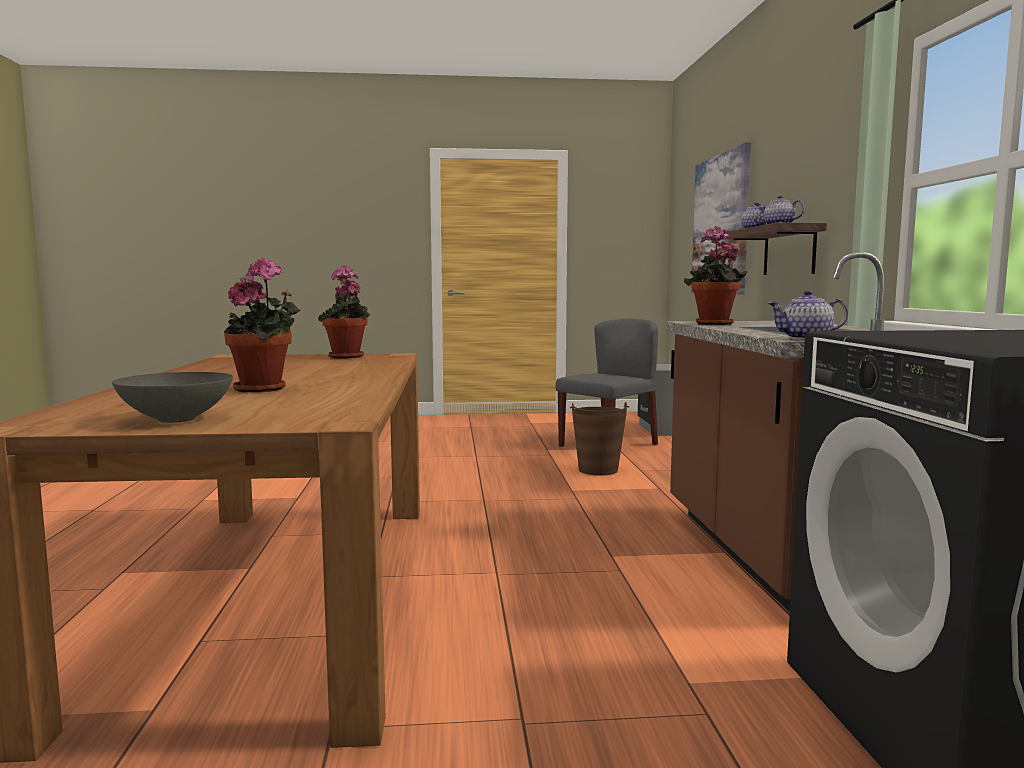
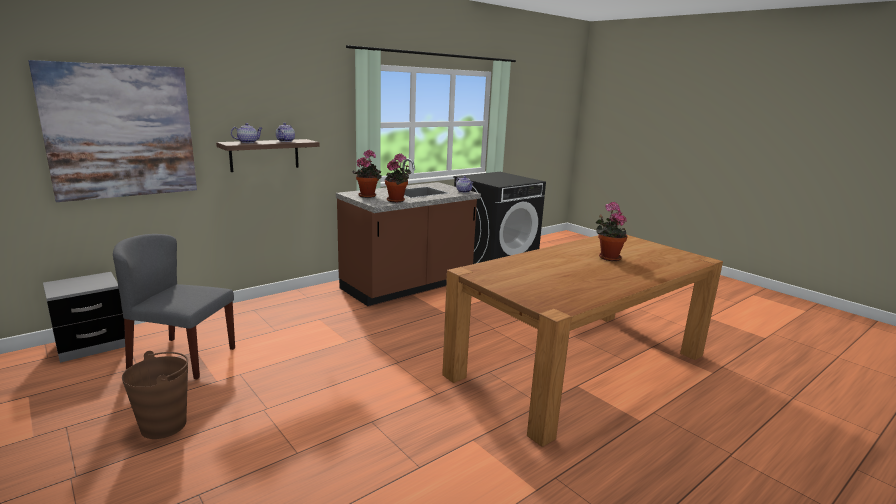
camera: 125 degrees left, 10 degrees up
grey bowl [112,372,233,423] -> none
potted plant [318,265,370,359] -> potted plant moved to [353,150,382,198]
brown bucket [570,402,629,476] -> brown bucket moved to [122,351,188,439]

